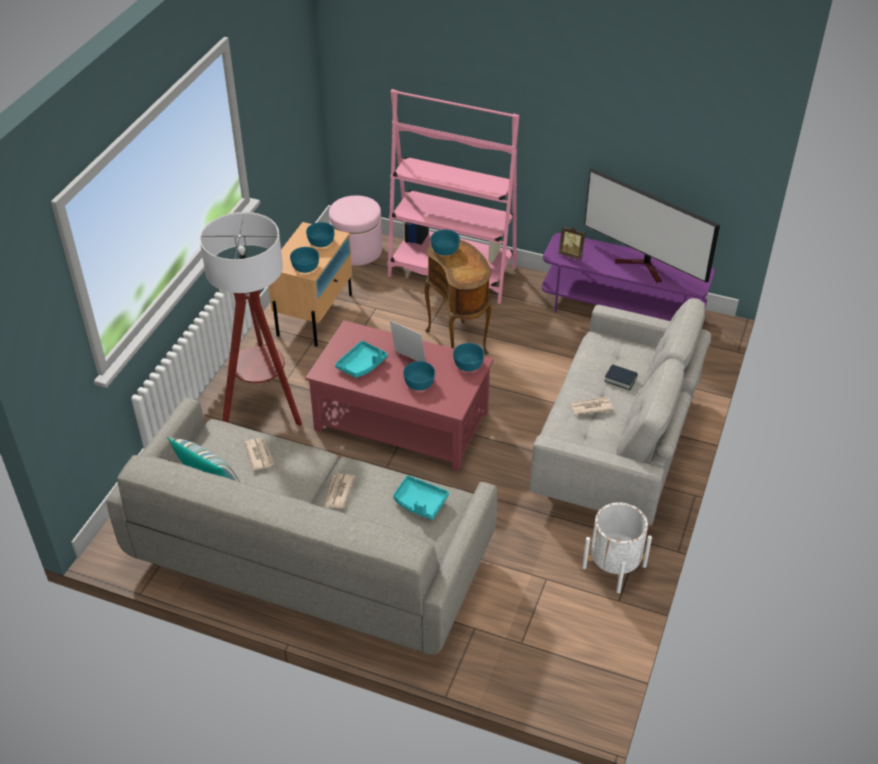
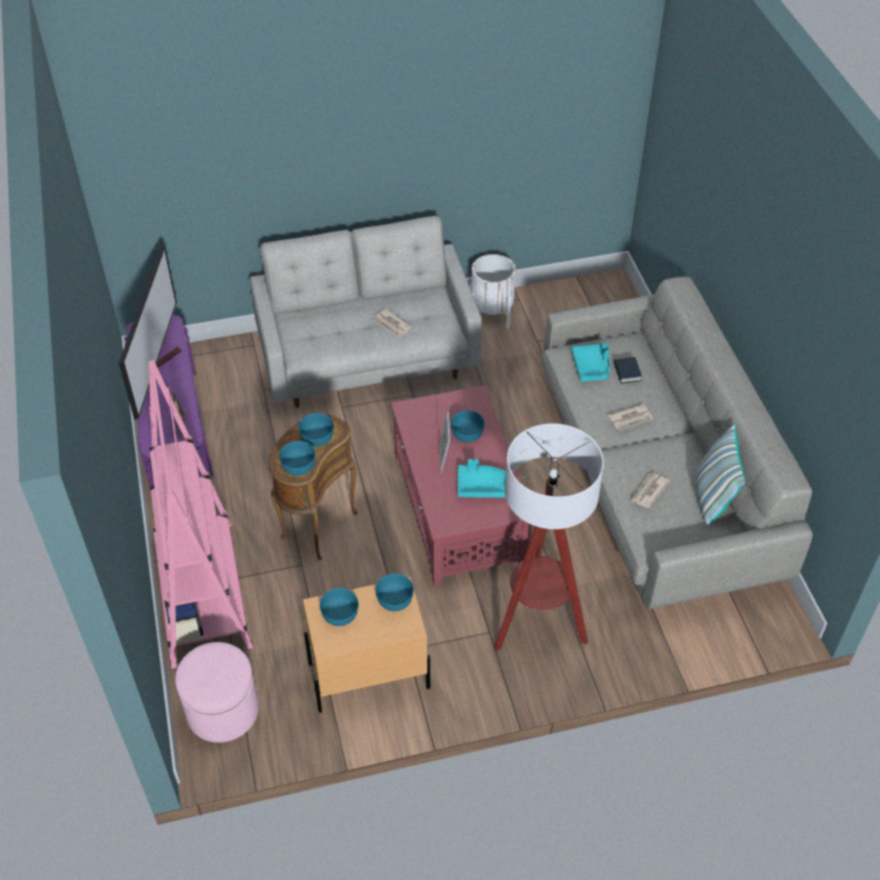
camera: 125 degrees left, 5 degrees up
turquoise bowl [453,343,484,371] -> turquoise bowl moved to [298,413,334,447]
book [604,364,638,390] -> book moved to [614,357,642,384]

